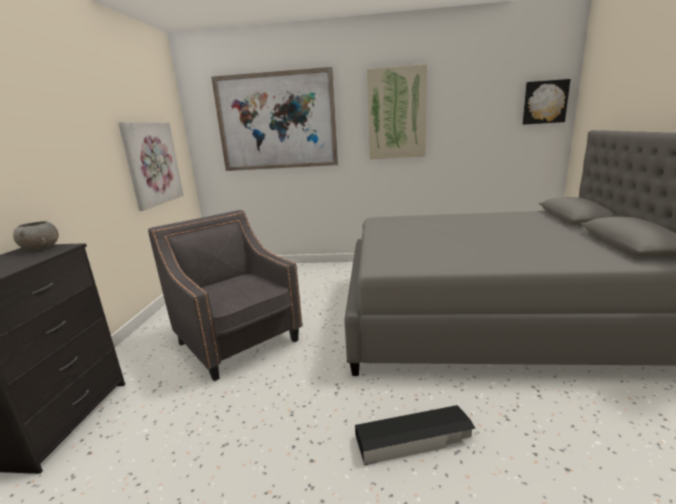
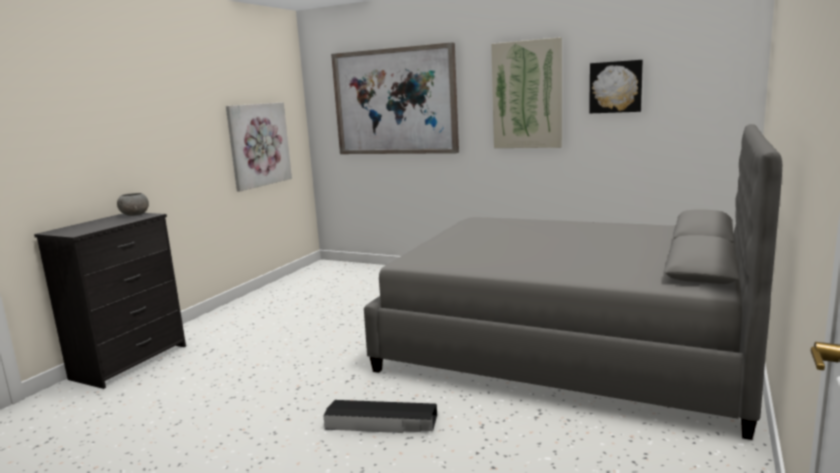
camera: 20 degrees right, 5 degrees down
grey armchair [148,210,303,381] -> none
picture [523,79,570,125] -> picture moved to [589,60,643,113]

